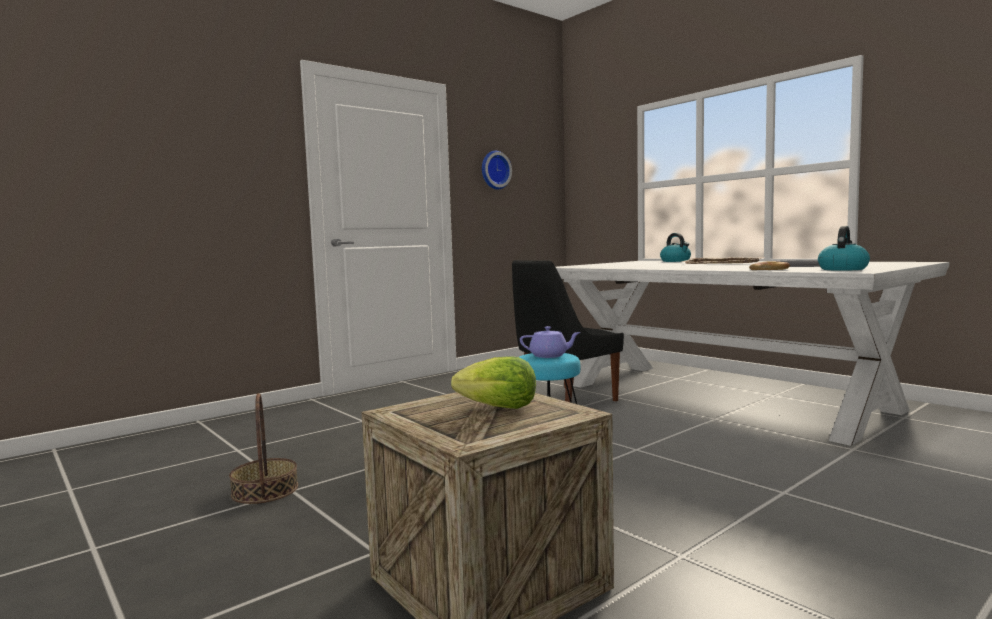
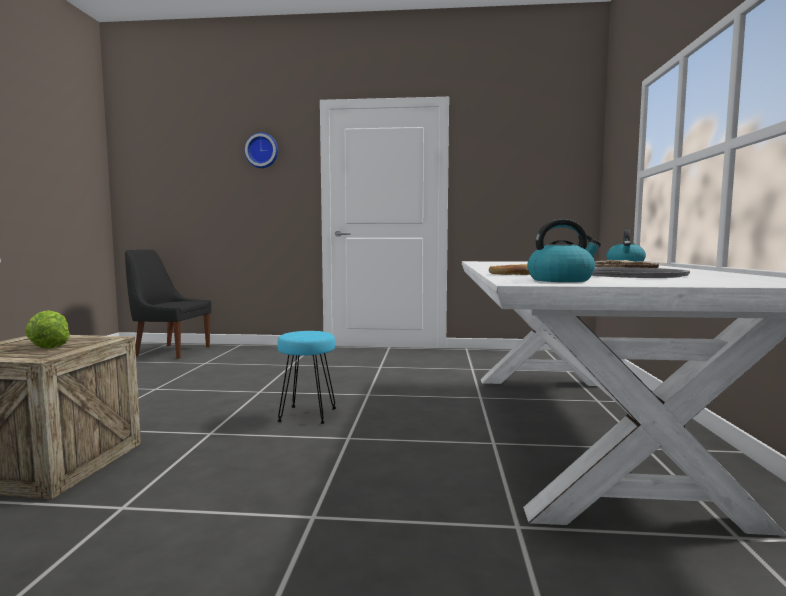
camera: 45 degrees right, 0 degrees up
basket [229,393,298,504] -> none
wall clock [482,151,512,189] -> wall clock moved to [244,132,278,168]
black chair [512,260,624,402] -> black chair moved to [125,250,211,359]
purple teapot [520,326,581,358] -> none

